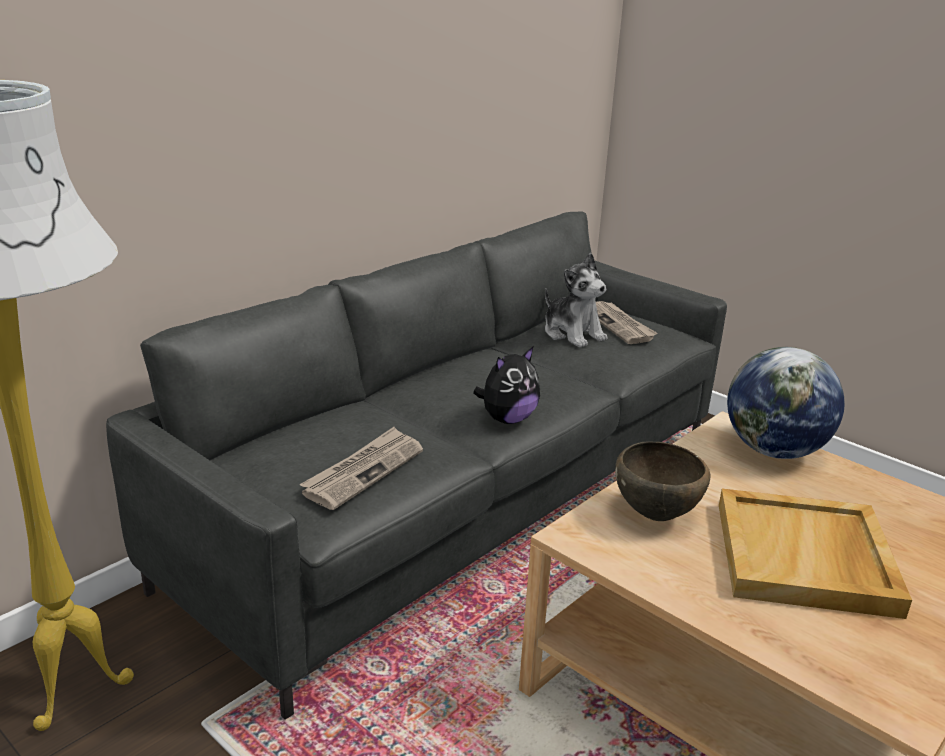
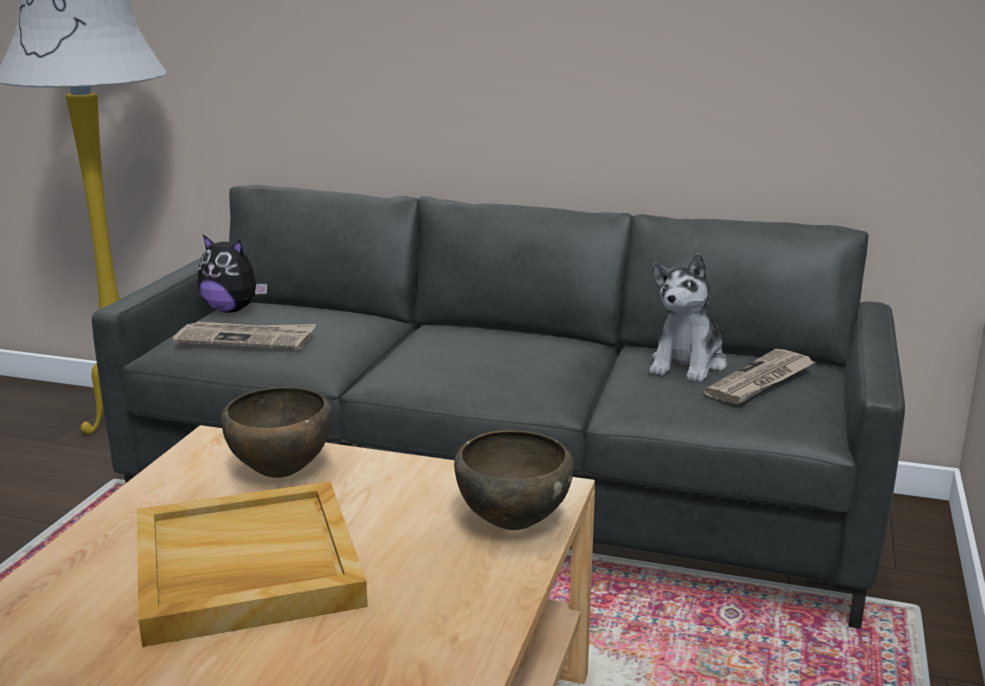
camera: 65 degrees right, 5 degrees down
plush toy [473,347,540,424] -> plush toy moved to [198,234,267,313]
globe [727,347,844,459] -> brown bowl [454,430,574,530]

